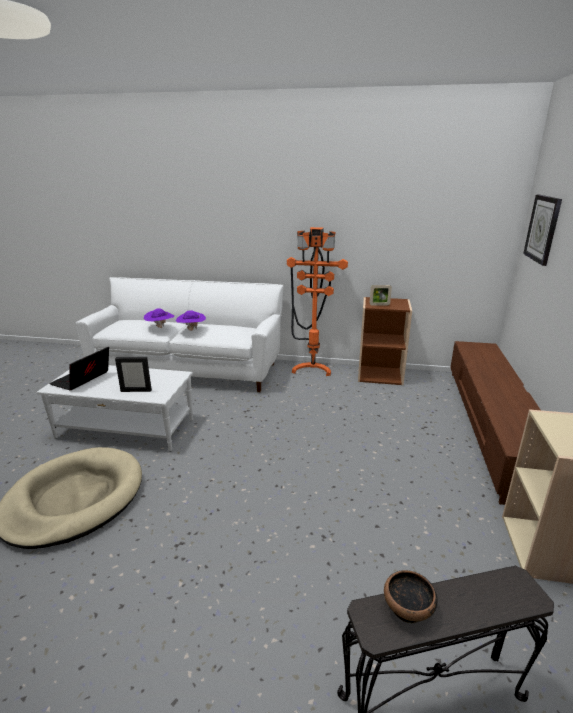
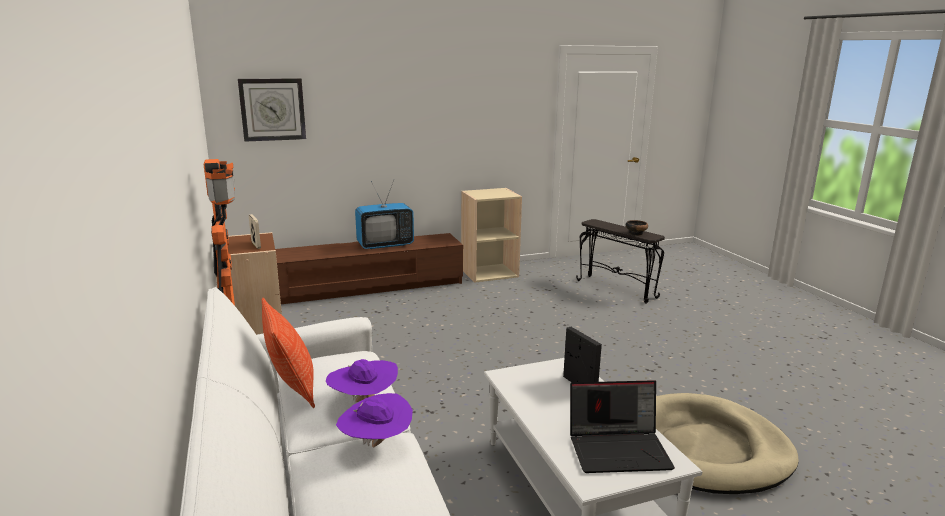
camera: 120 degrees left, 5 degrees down
none -> orange pillow [262,298,315,408]
none -> television [355,180,414,249]

